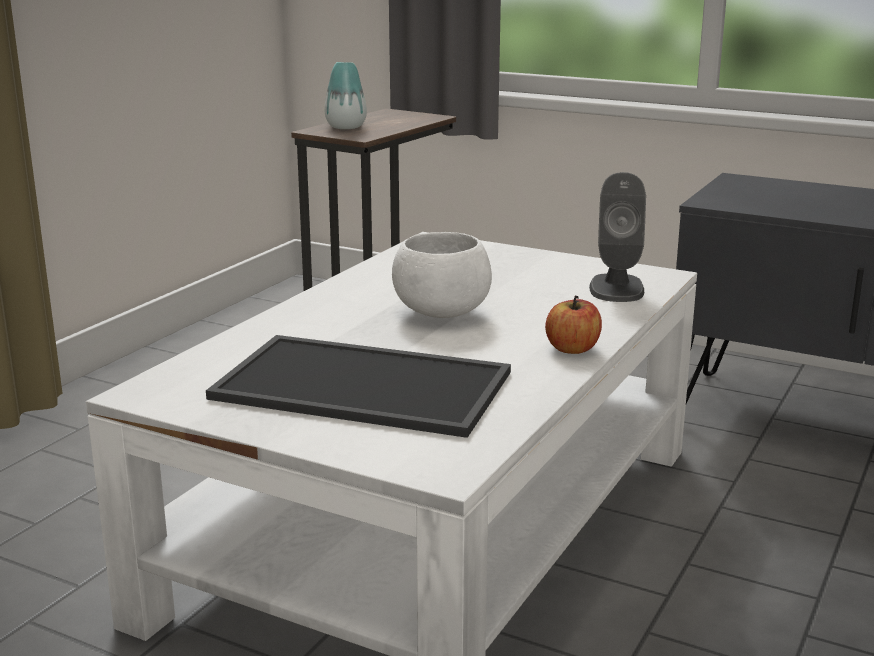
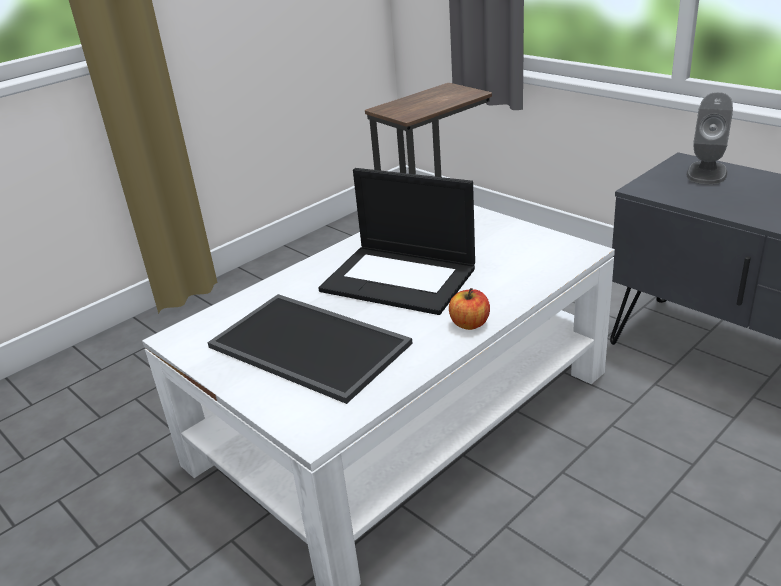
camera: 20 degrees right, 10 degrees up
vase [325,62,367,129] -> none
white bowl [392,232,492,318] -> laptop [318,168,475,315]
grey speaker [589,172,646,302] -> grey speaker moved to [687,92,733,184]

